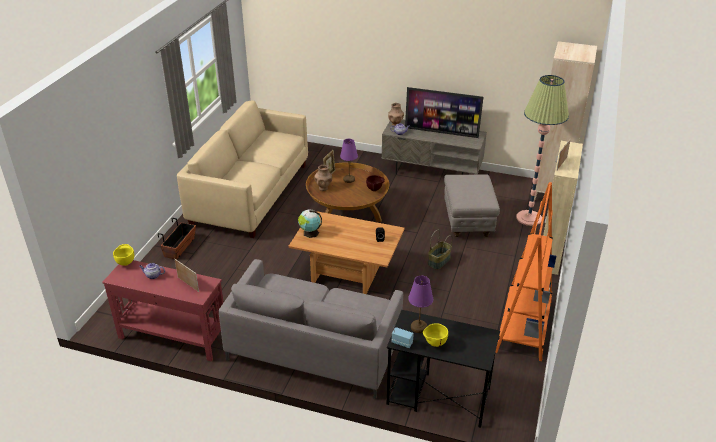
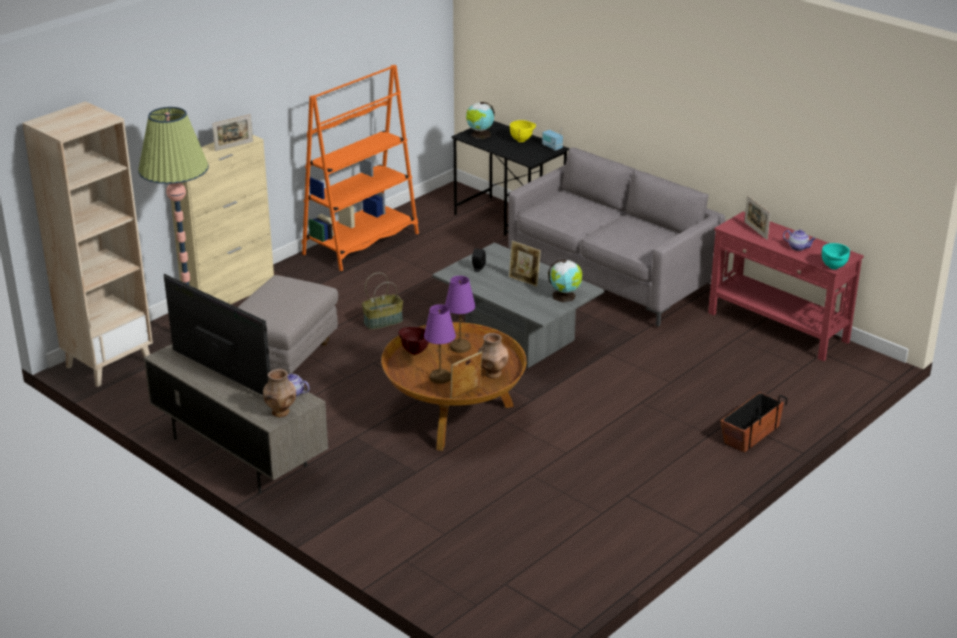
camera: 155 degrees left, 5 degrees down
yellow bowl [113,244,134,266] -> turquoise bowl [822,243,850,269]
beige sofa [177,101,308,238] -> none
brown coffee table [288,211,405,294] -> grey coffee table [432,242,604,368]
purple table lamp [408,276,433,333] -> purple table lamp moved to [445,276,475,353]
none -> globe [466,102,495,139]
none -> picture frame [509,241,541,287]

